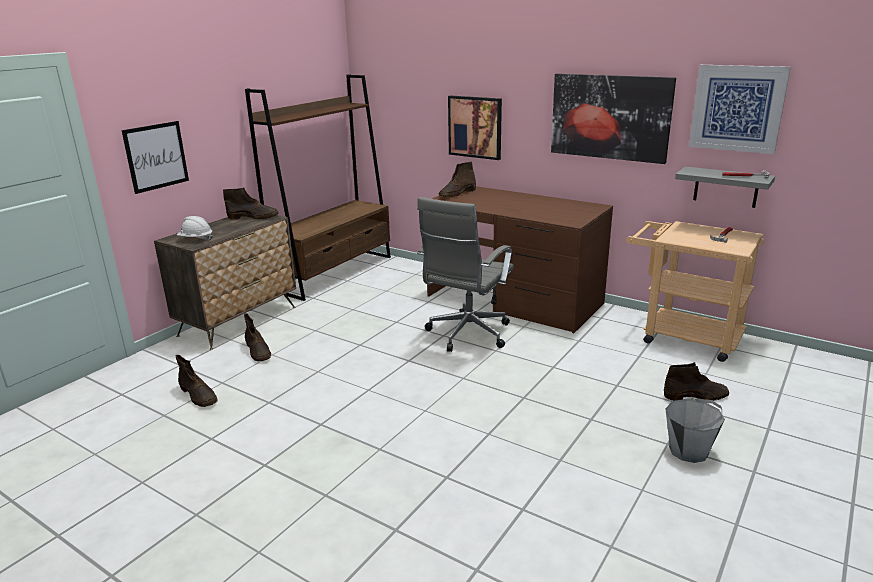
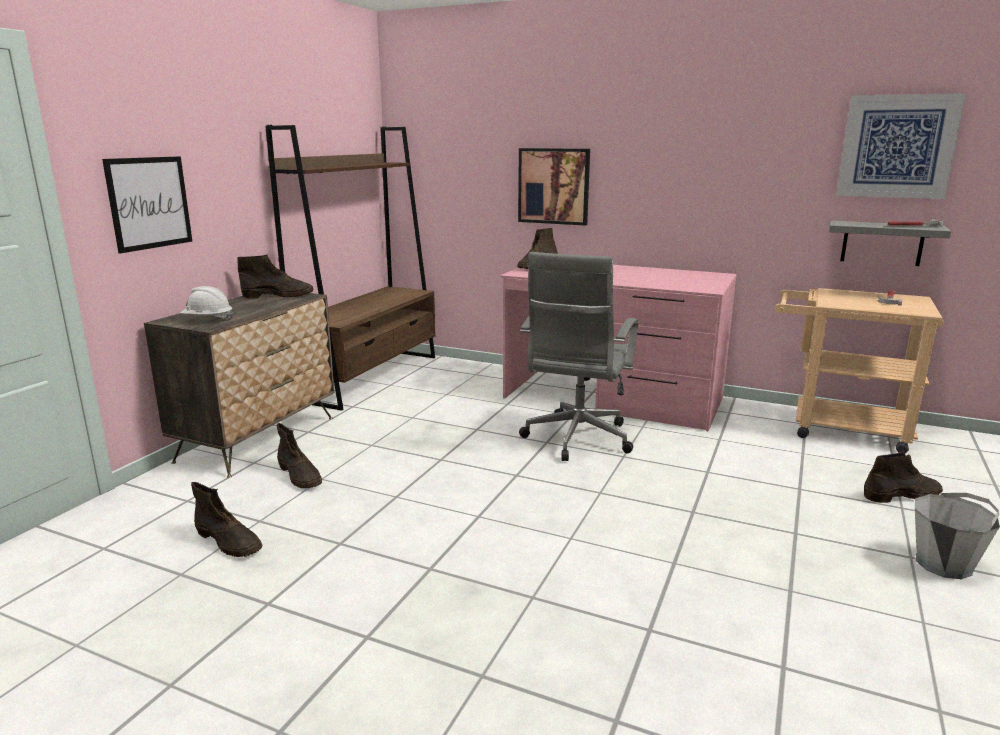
camera: 10 degrees left, 5 degrees down
brown desk [427,186,613,333] -> pink desk [501,265,737,431]
picture [551,73,676,164] -> none

